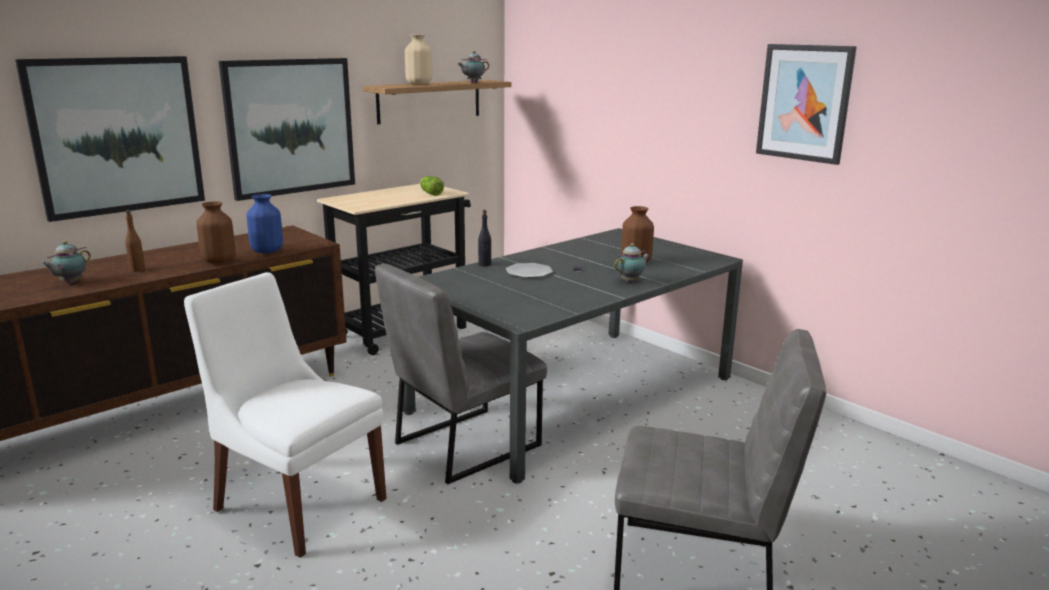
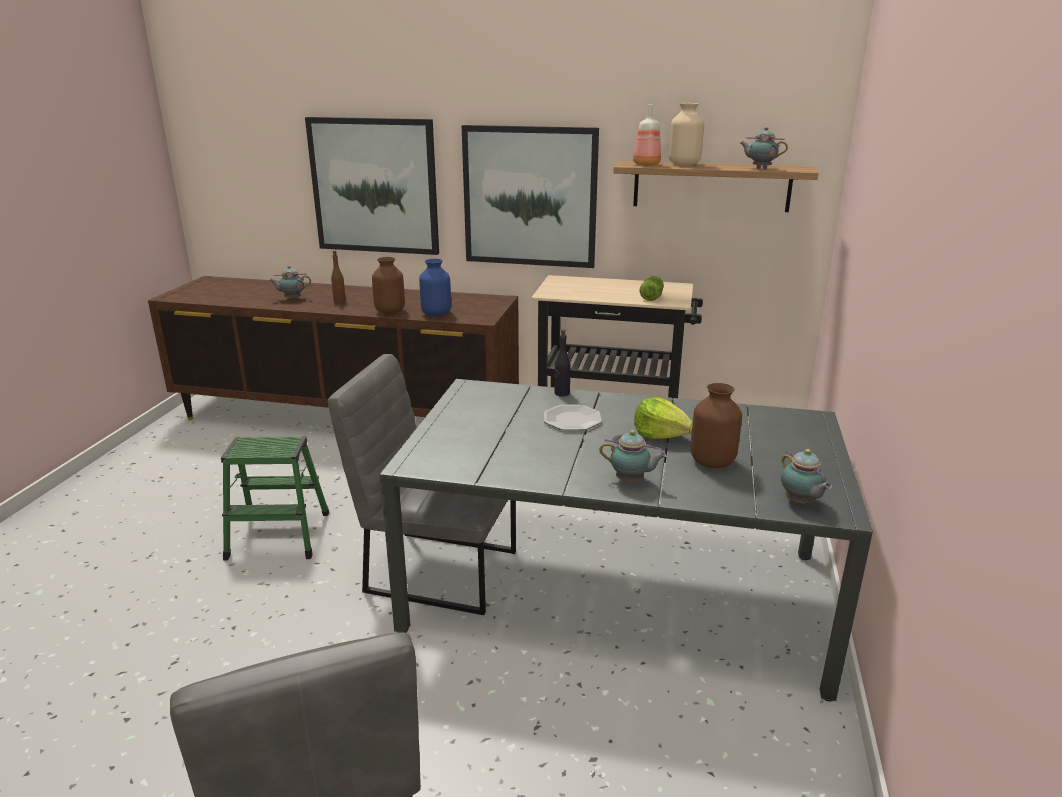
camera: 55 degrees right, 5 degrees up
white chair [184,272,387,558] -> green step ladder [221,436,329,561]
picture [756,44,857,165] -> none
none -> bottle [633,104,661,166]
none -> lettuce [634,397,693,439]
none -> teapot [781,449,832,504]

